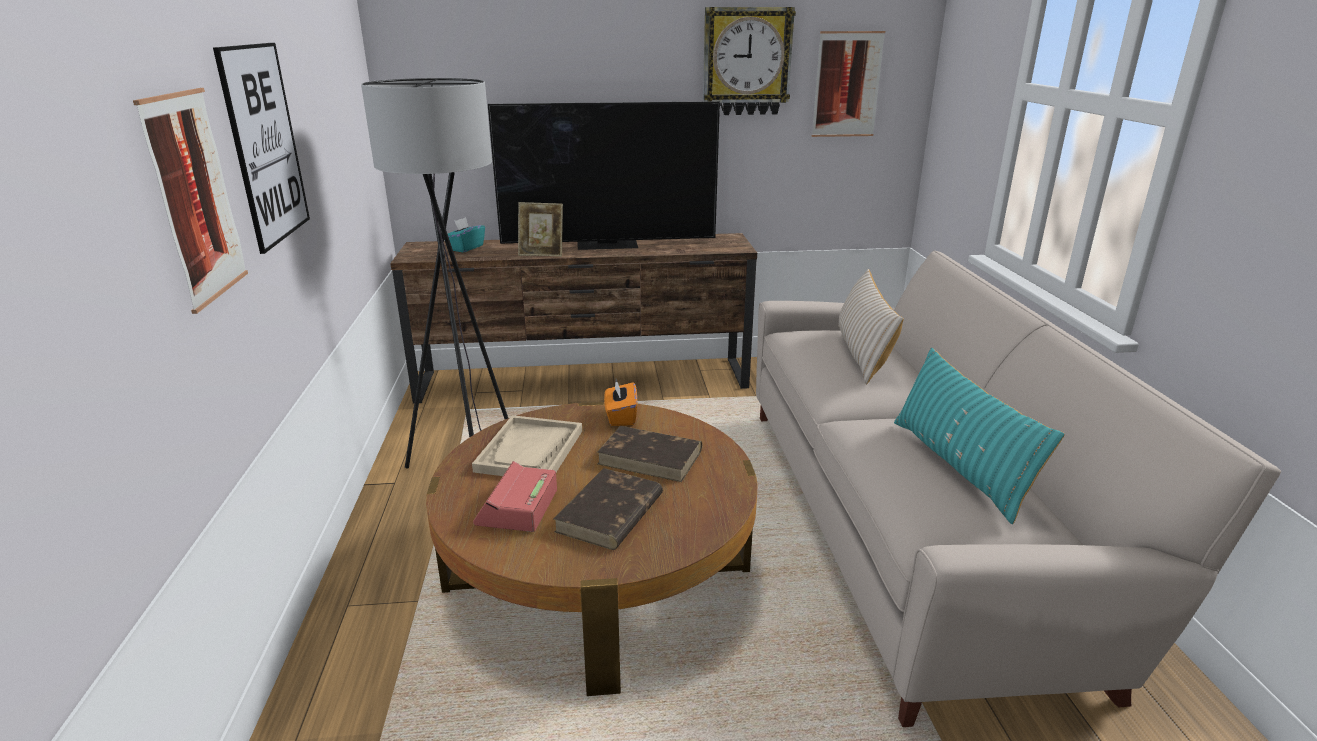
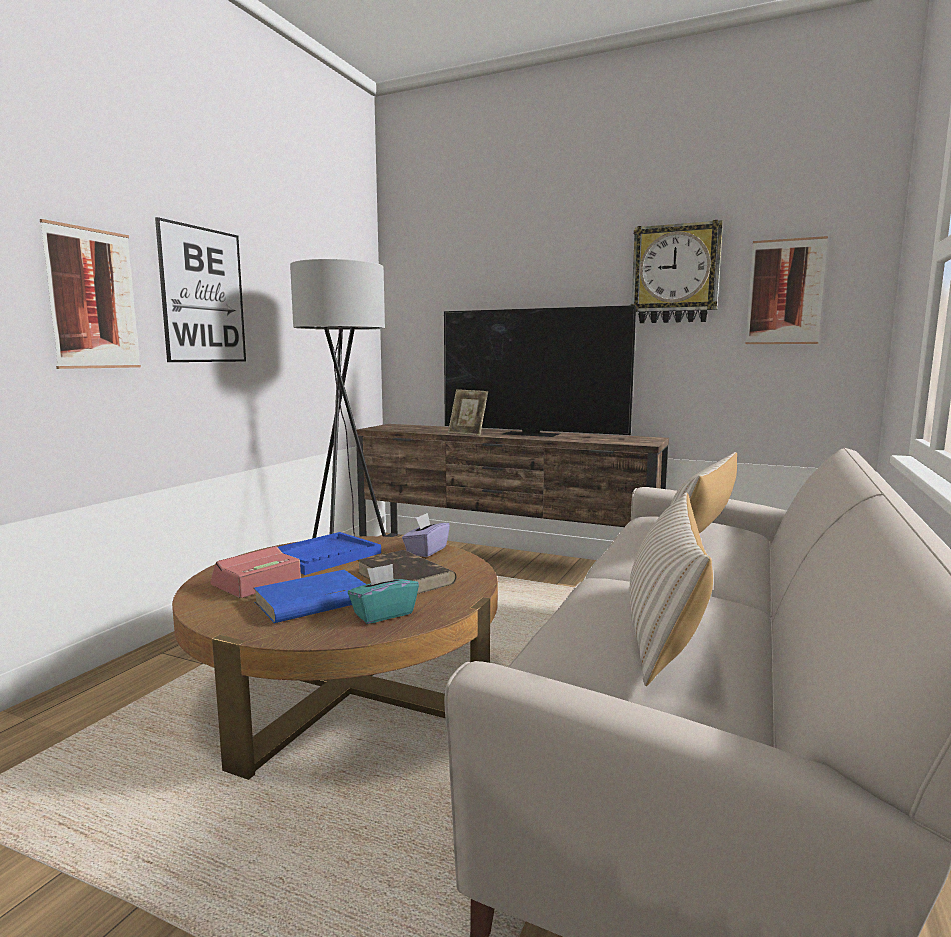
camera: 30 degrees right, 15 degrees down
turquoise tissue box [448,217,485,252] -> turquoise tissue box moved to [348,564,419,624]
beige tray [472,415,582,476] -> blue tray [278,532,381,575]
brown book [553,468,663,550] -> blue book [254,570,366,623]
orange tissue box [604,379,637,426] -> purple tissue box [402,513,450,557]
turquoise pillow [894,348,1065,524] -> beige pillow [629,493,713,686]

